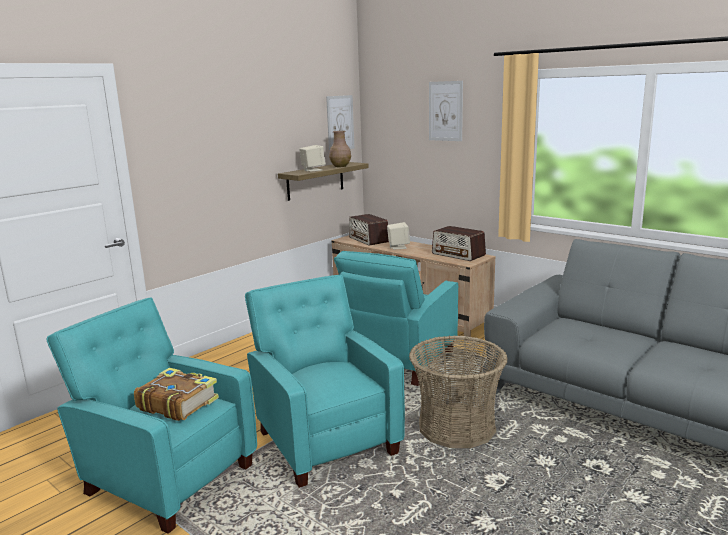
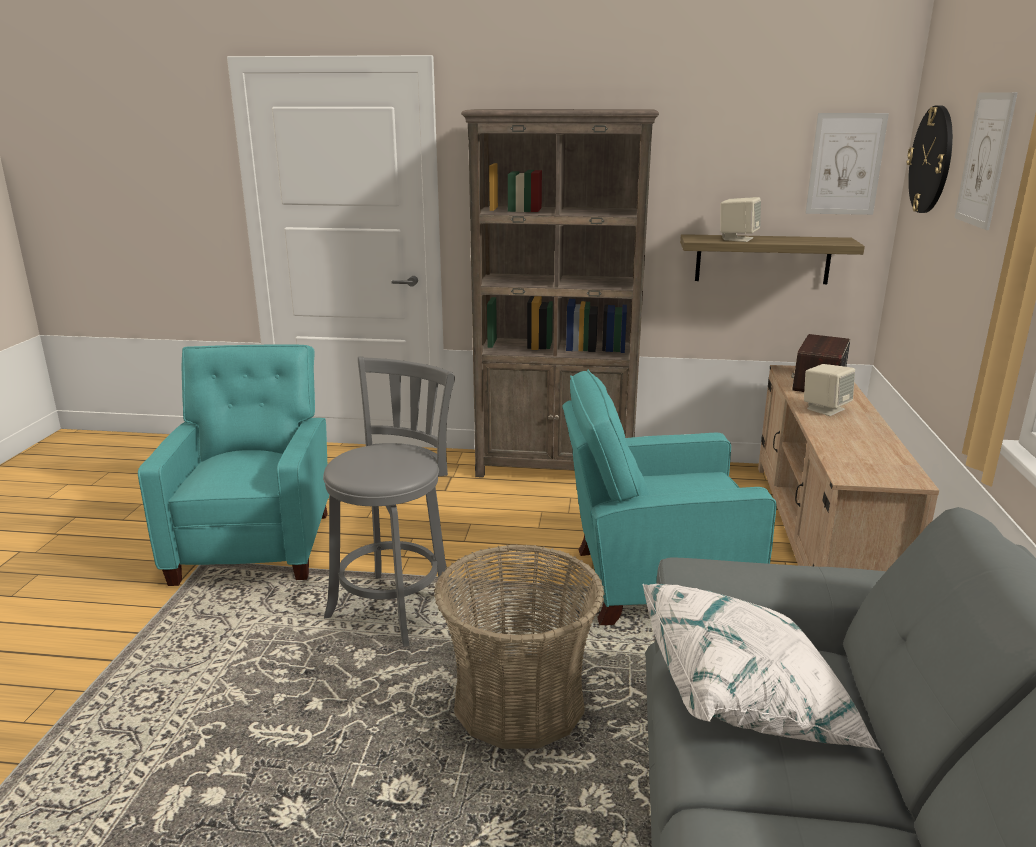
camera: 55 degrees right, 5 degrees up
book [134,368,219,421] -> none
turquoise armchair [245,275,405,488] -> grey stool [323,356,456,647]
brown vase [329,131,351,167] -> none
radio [432,226,486,261] -> none
none -> brown bookcase [461,109,659,478]
none -> white pillow [643,584,881,751]
none -> wall clock [907,105,953,213]

